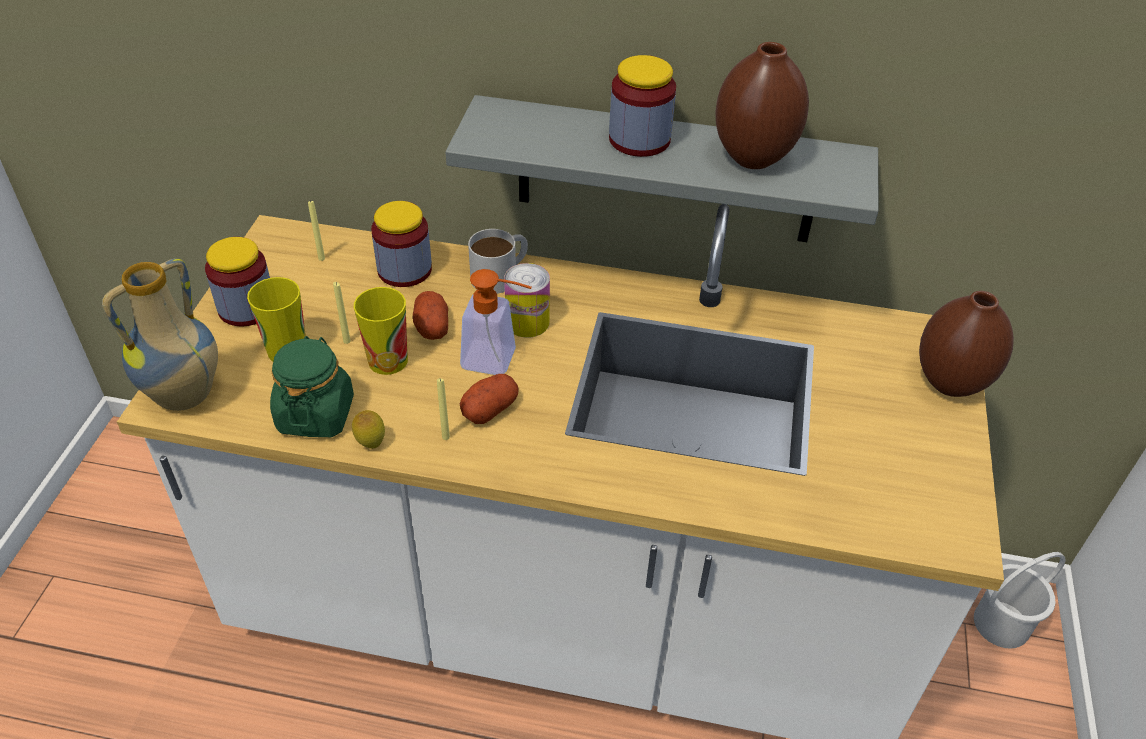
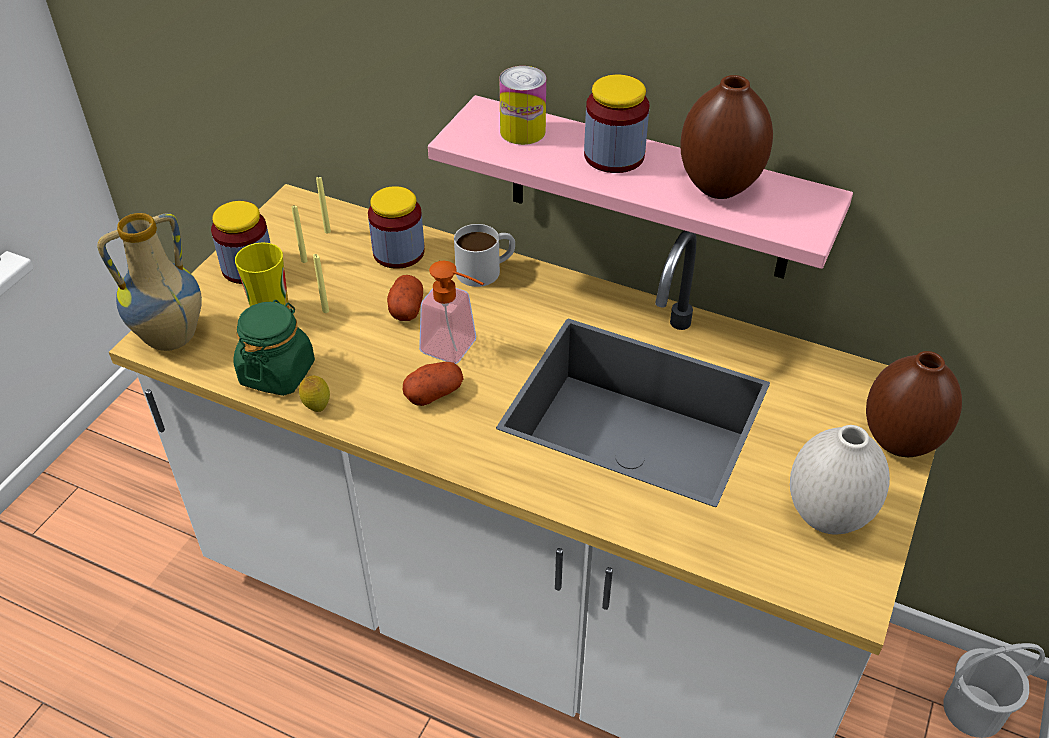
camera: 15 degrees right, 0 degrees up
cup [354,287,408,375] -> none
yellow candle [437,379,450,440] -> yellow candle moved to [291,206,308,263]
grey shelf [446,95,879,242] -> pink shelf [428,95,853,278]
can [504,263,550,338] -> can moved to [499,66,546,145]
none -> white vase [790,425,890,535]

